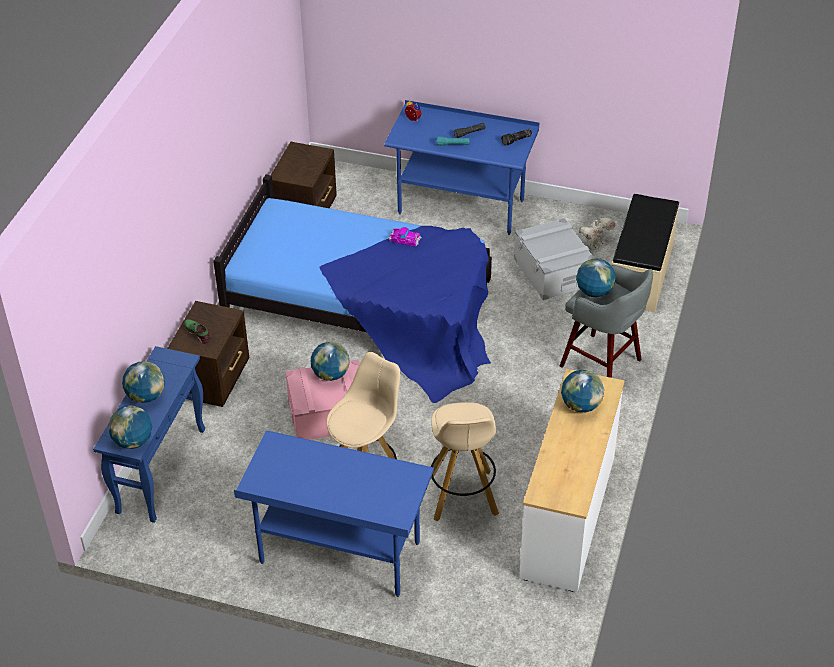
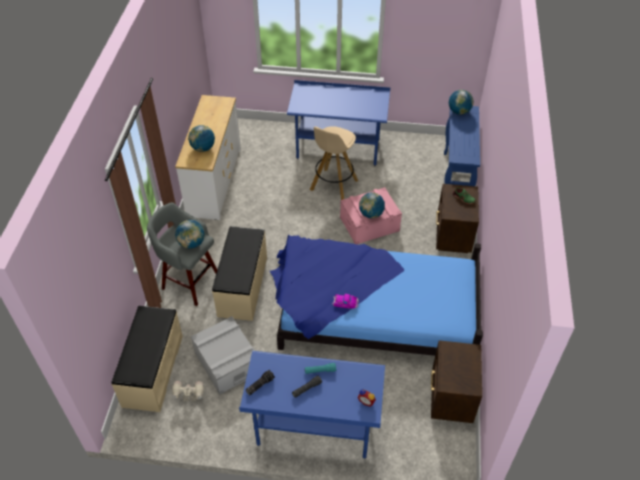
camera: 170 degrees right, 5 degrees up
globe [122,361,165,403] -> none
beige stool [431,402,499,521] -> none
toy robot [579,217,615,250] -> toy robot turned 45 degrees clockwise [172,381,204,402]
none -> beige bench [212,226,267,321]

